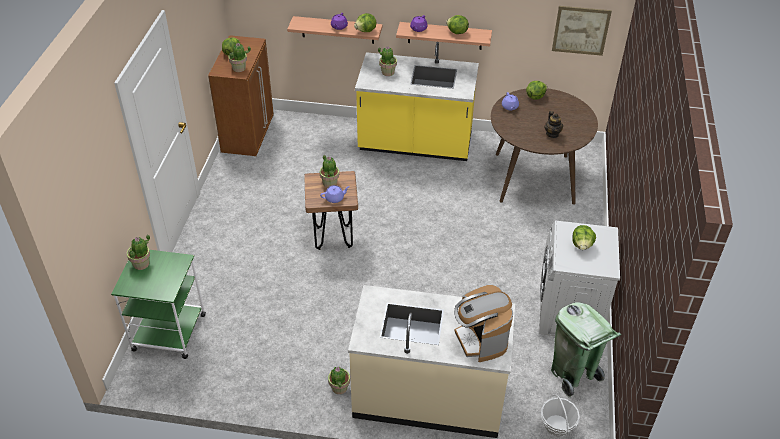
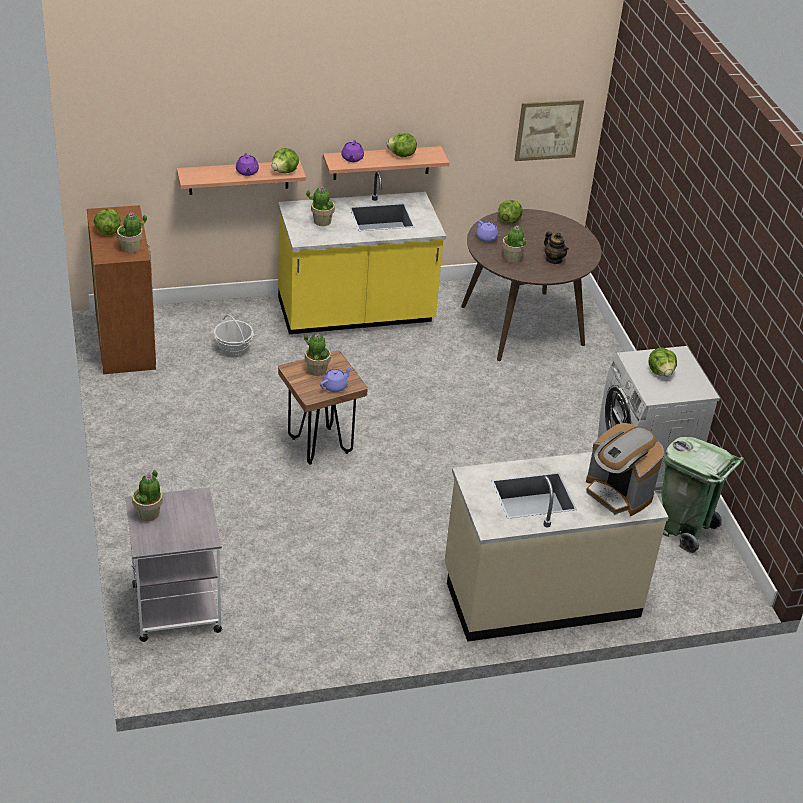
camera: 25 degrees left, 5 degrees down
green cart [111,250,206,359] -> grey cart [125,487,222,642]
potted plant [328,367,350,394] -> potted plant moved to [502,225,526,262]
basket [541,394,580,437] -> basket moved to [214,315,254,357]

